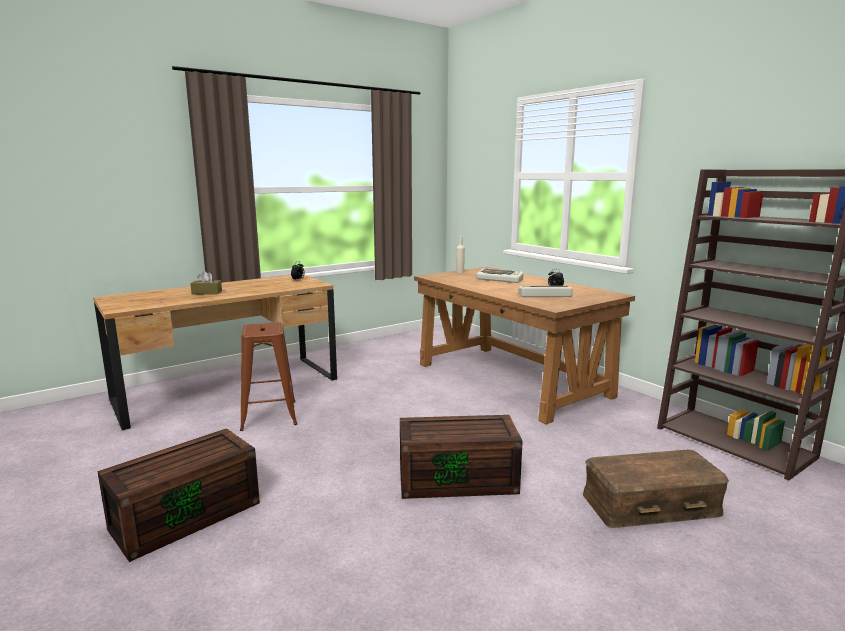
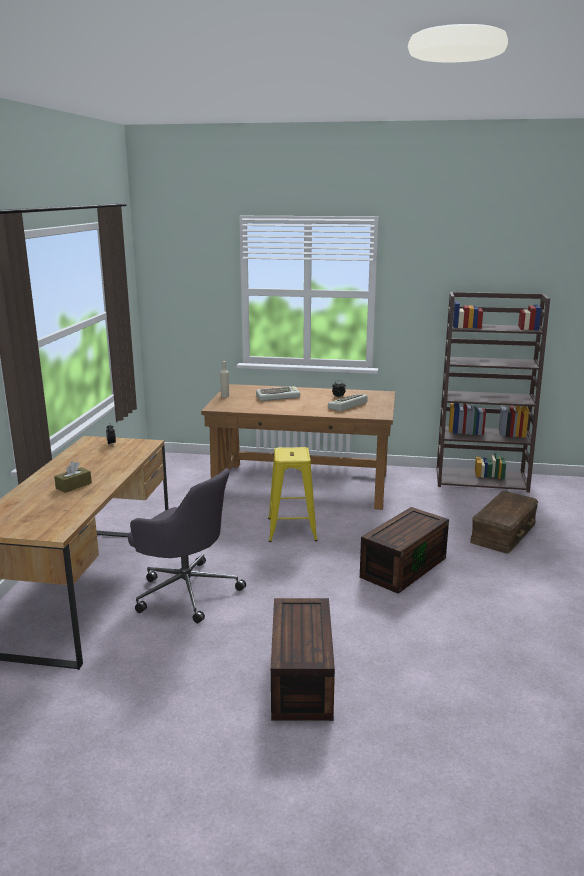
camera: 45 degrees left, 5 degrees up
brown stool [240,322,297,431] -> grey office chair [128,468,246,623]
none -> yellow stool [268,447,318,542]

